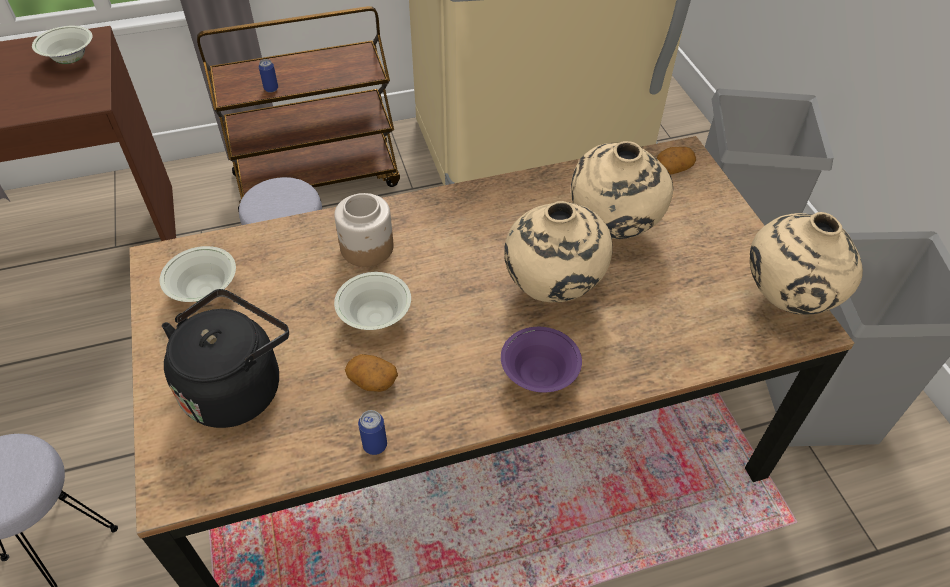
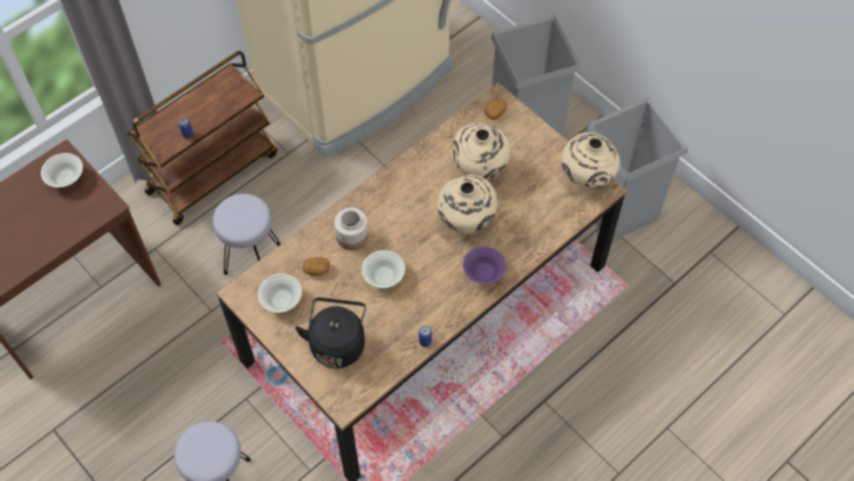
camera: 25 degrees left, 10 degrees up
potato [345,354,398,392] -> potato moved to [302,257,330,276]

